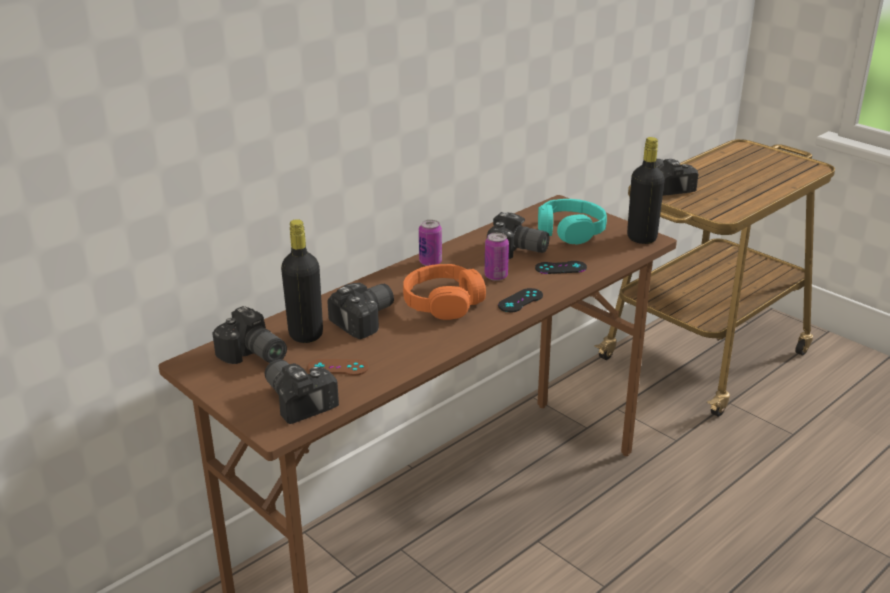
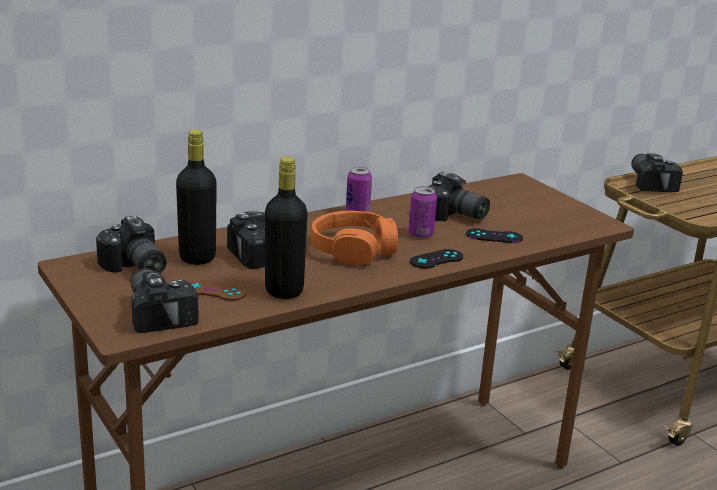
camera: 10 degrees right, 5 degrees down
turquoise headphones [538,199,607,245] -> none
black bottle [627,137,665,244] -> black bottle moved to [265,157,308,299]

